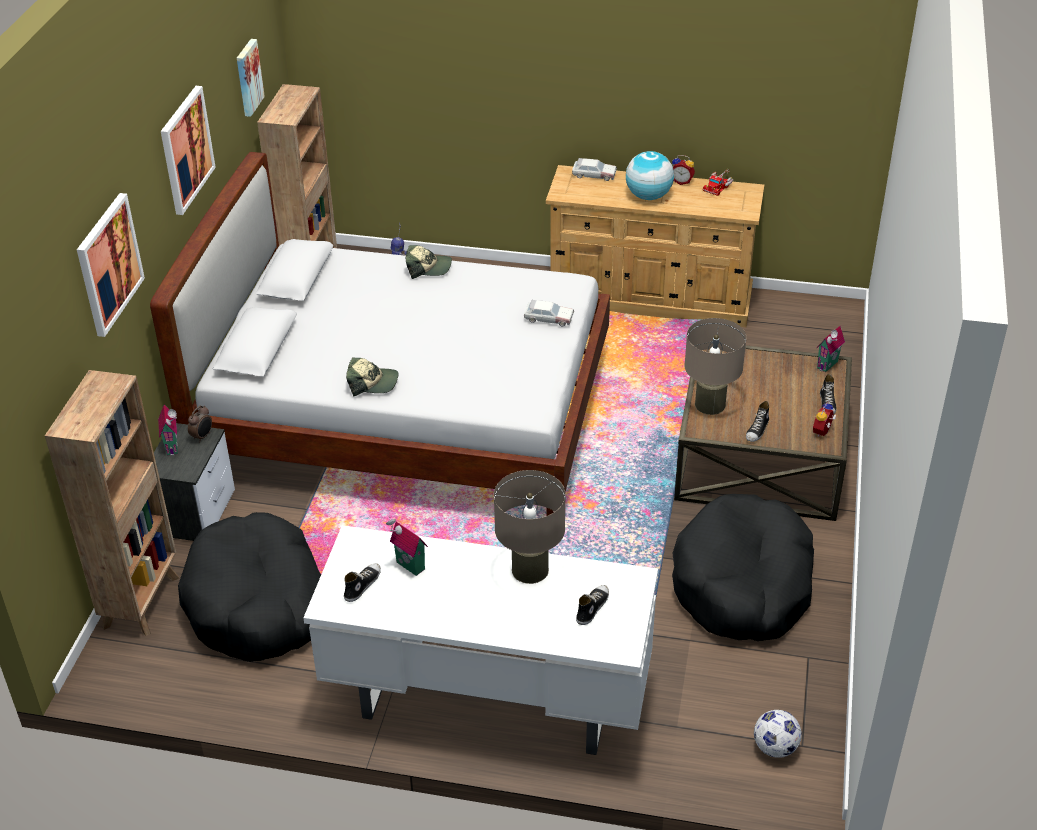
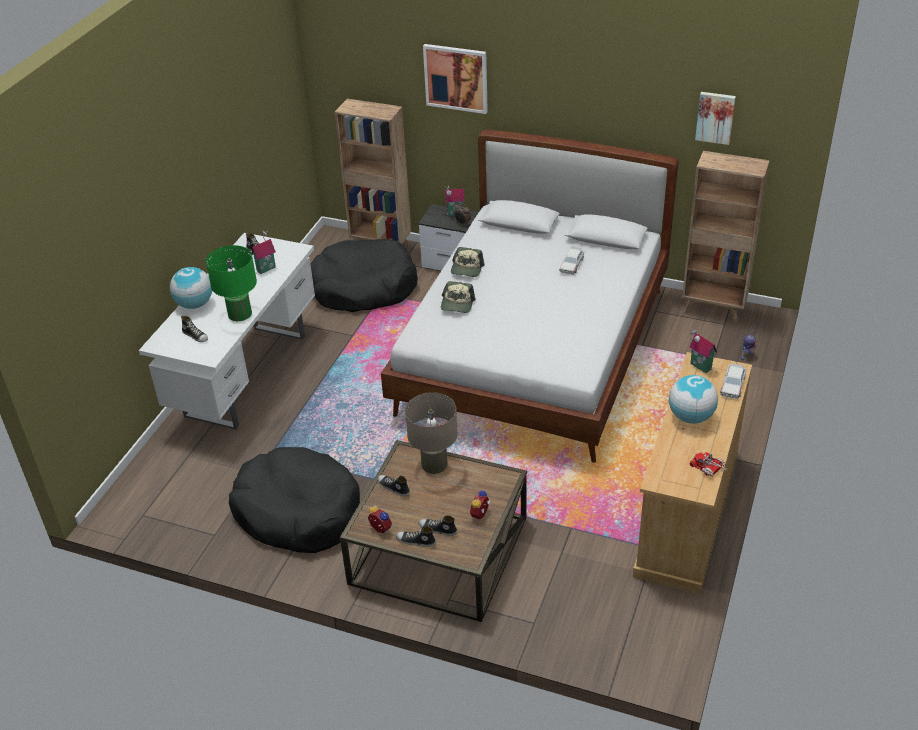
camera: 100 degrees right, 0 degrees up
picture [161,86,216,215] -> none
cap [406,245,452,279] -> cap moved to [441,281,476,313]
beige table lamp [494,470,566,584] -> green table lamp [206,245,257,321]
toy car [524,300,574,327] -> toy car moved to [559,247,584,275]
alarm clock [672,155,695,185] -> alarm clock moved to [470,490,491,520]
football [754,710,802,758] -> none
toy house [816,326,845,372] -> toy house moved to [689,328,717,373]
none -> globe [170,267,212,309]
none -> shoe [419,515,457,536]

